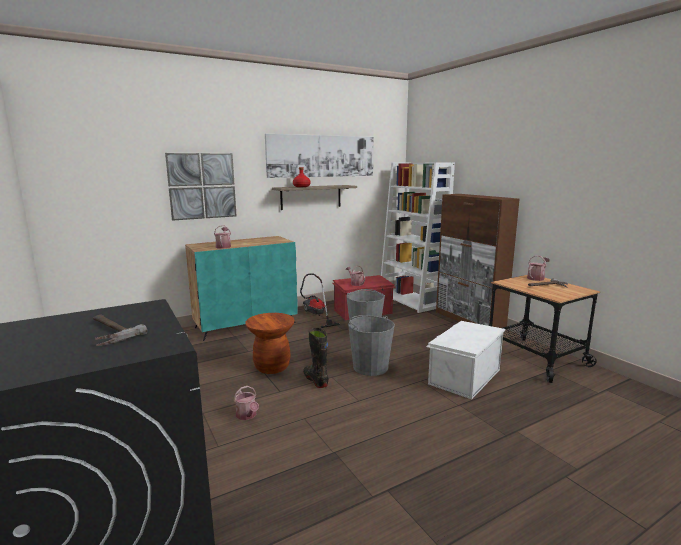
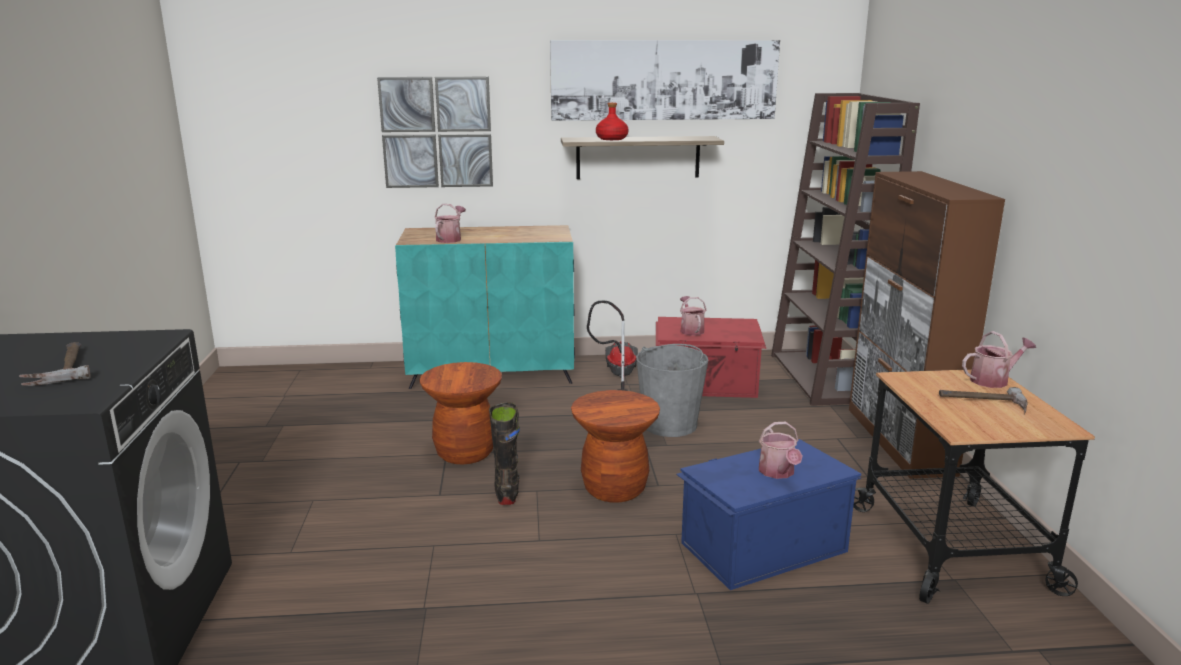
camera: 25 degrees right, 5 degrees up
watering can [234,386,259,420] -> watering can moved to [759,422,803,479]
grey bucket [348,315,395,376] -> brown stool [571,390,660,503]
white bookcase [381,162,455,313] -> brown bookcase [771,93,920,406]
white storage box [426,321,505,399] -> blue storage box [676,439,861,590]

